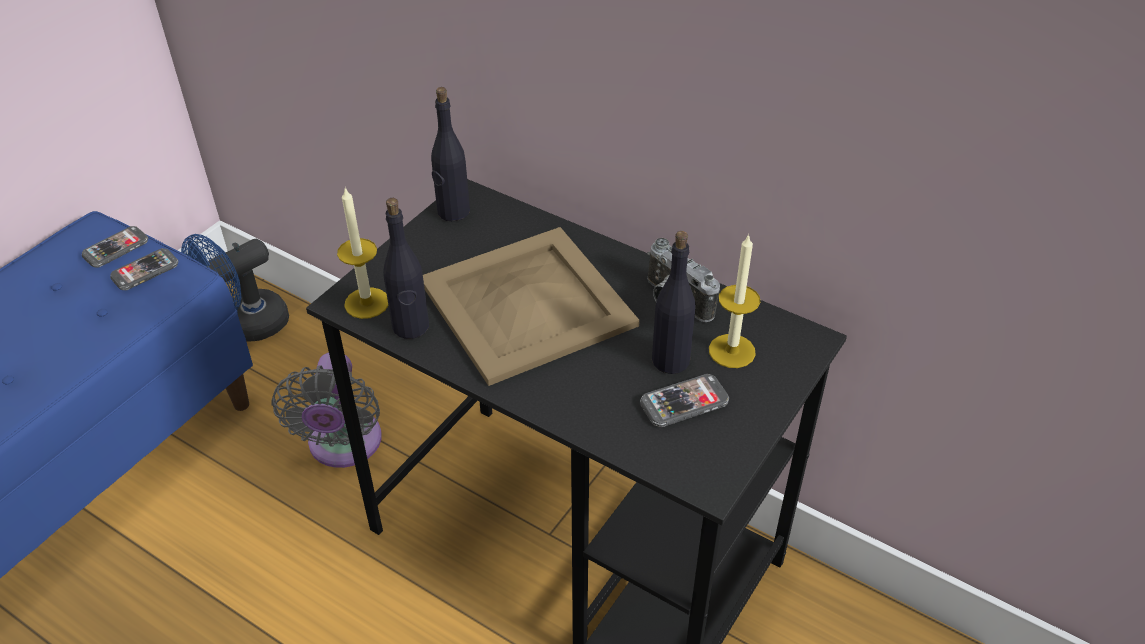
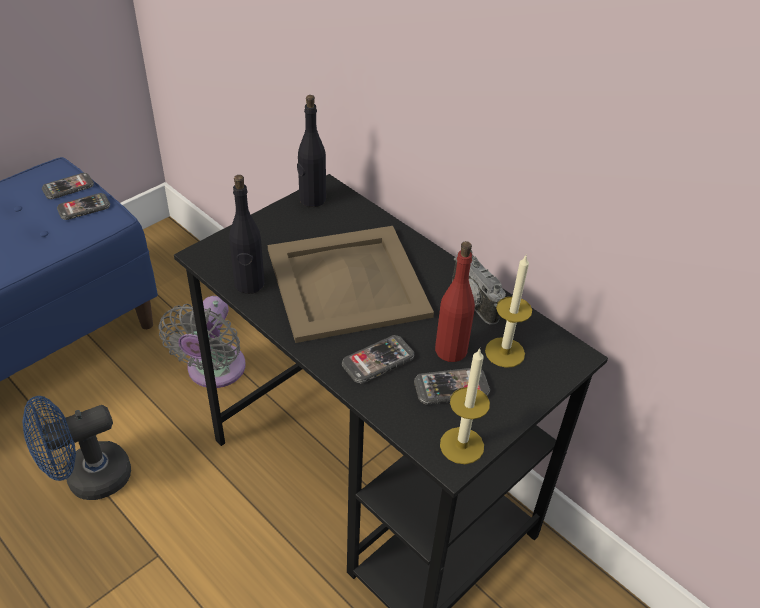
camera: 10 degrees right, 0 degrees up
blue fan [181,234,289,342] -> blue fan moved to [23,396,131,500]
candle [337,188,388,319] -> candle moved to [440,348,490,464]
black bottle [652,231,696,374] -> red bottle [435,241,475,362]
none -> phone [342,335,414,384]

